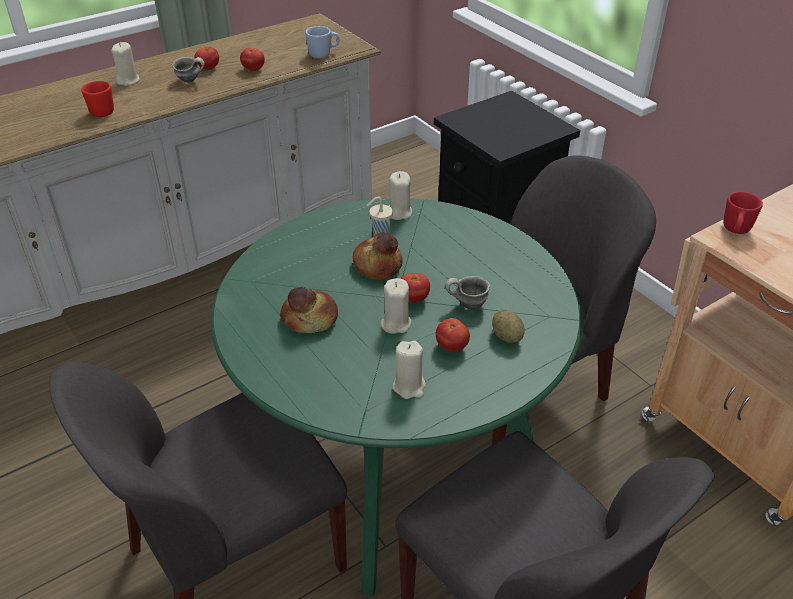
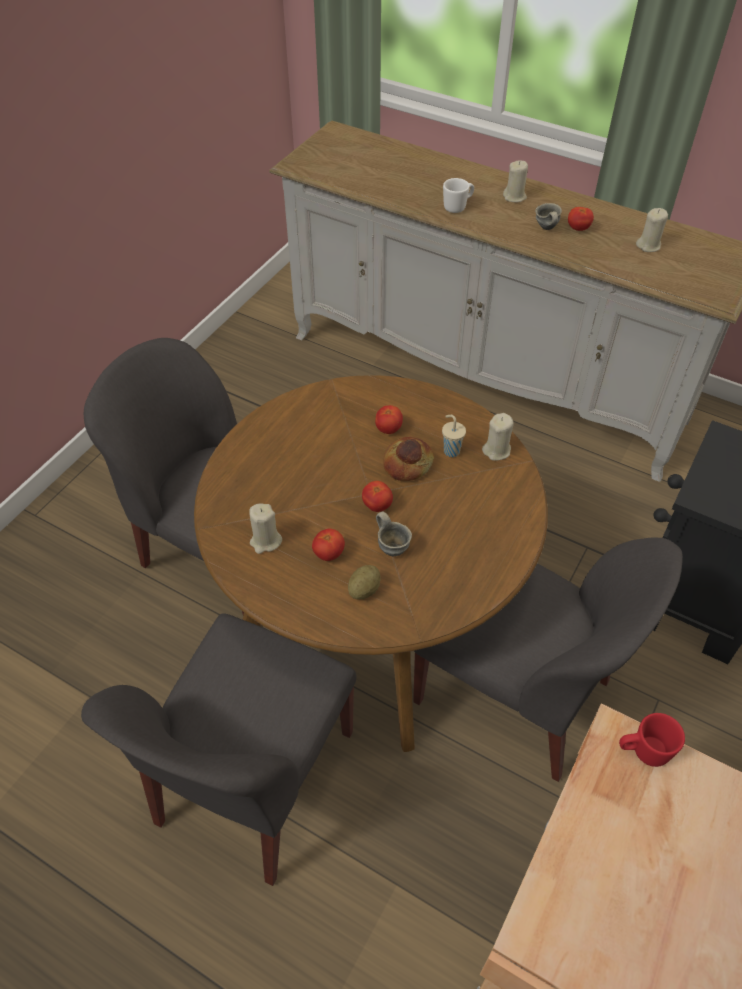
camera: 65 degrees right, 10 degrees up
red mug [81,81,114,117] -> white mug [443,178,474,213]
green dining table [211,198,582,596] -> brown dining table [194,375,548,752]
tomato [240,47,265,71] -> tomato moved to [375,405,403,434]
bread [280,287,338,333] -> none
blue mug [305,26,340,58] -> none
beige candle [381,278,411,334] -> beige candle moved to [636,208,668,252]

